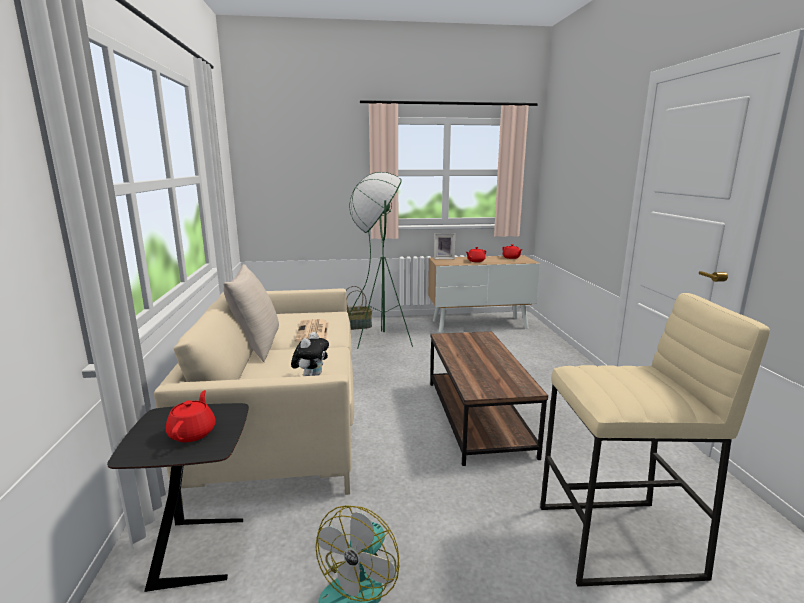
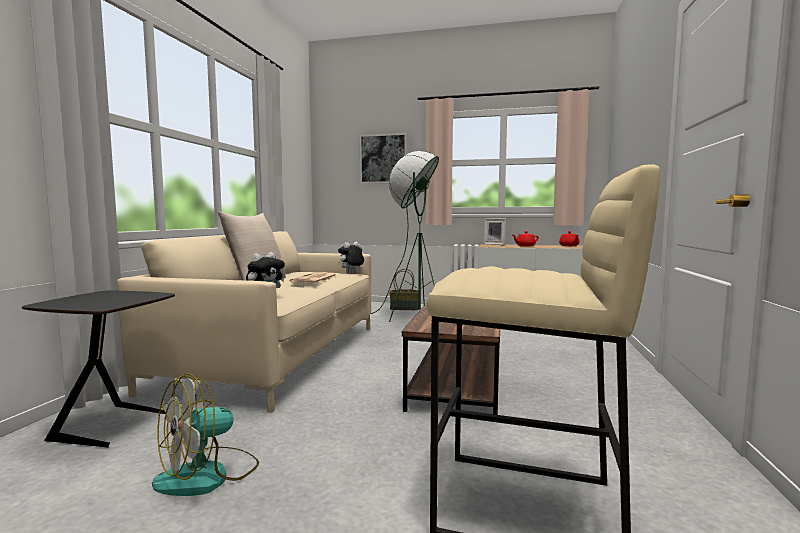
camera: 20 degrees right, 10 degrees down
red teapot [166,390,216,442] -> none
none -> plush toy [338,242,364,274]
none -> picture [360,133,407,184]

